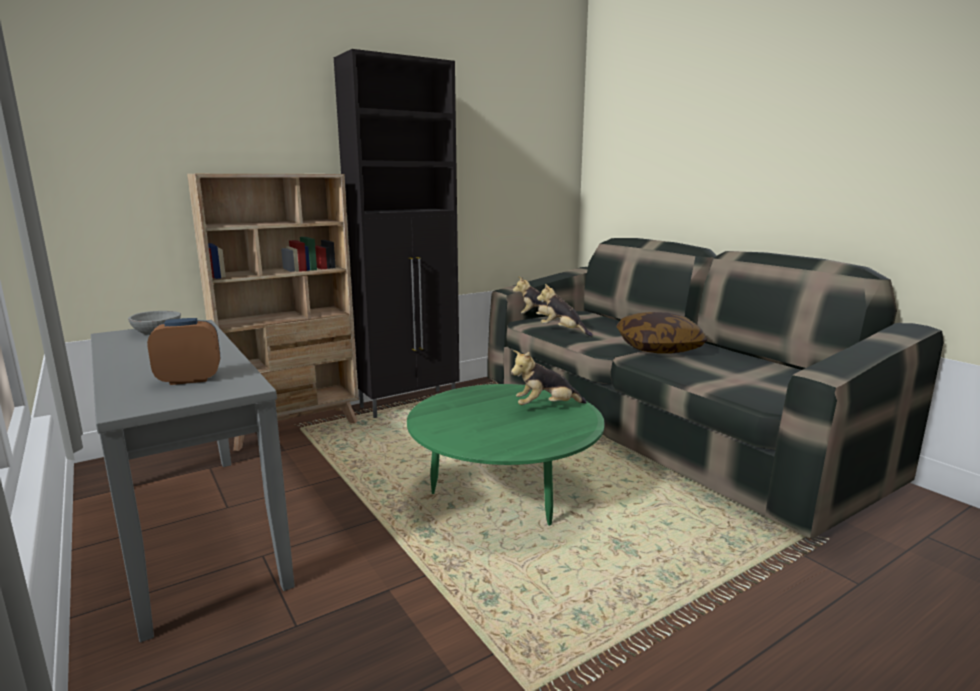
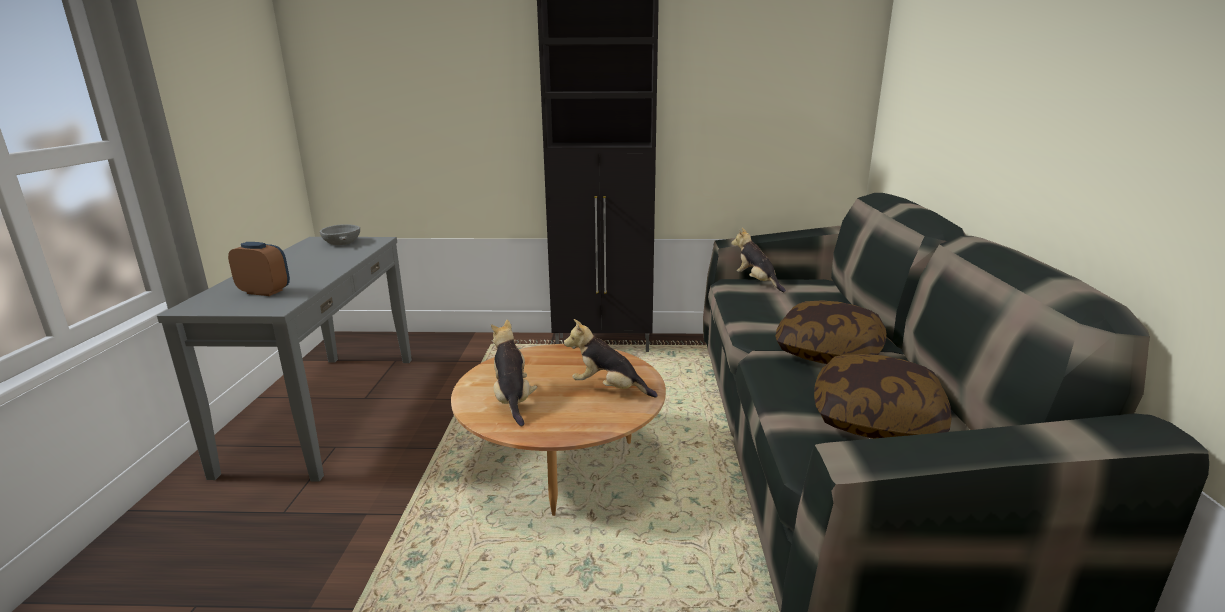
camera: 35 degrees right, 5 degrees up
beige bookcase [187,174,359,451] -> none
green coffee table [407,384,605,526] -> brown coffee table [451,344,666,516]
plush toy [537,284,593,337] -> plush toy moved to [491,320,537,426]
none -> pillow [814,354,952,439]

